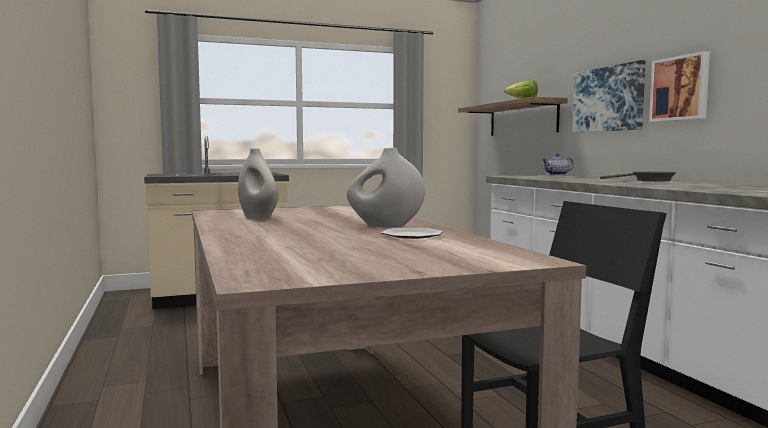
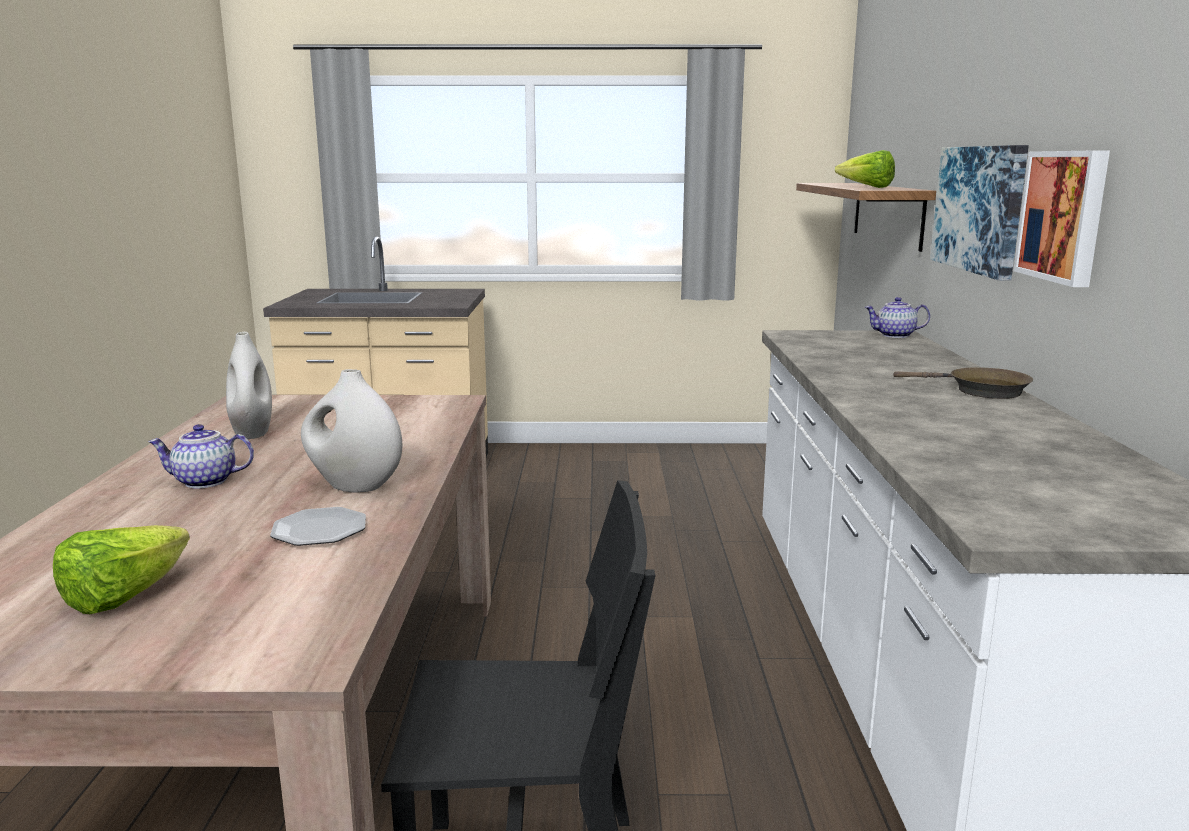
camera: 20 degrees right, 10 degrees up
none -> lettuce [53,525,190,614]
none -> teapot [148,424,254,488]

